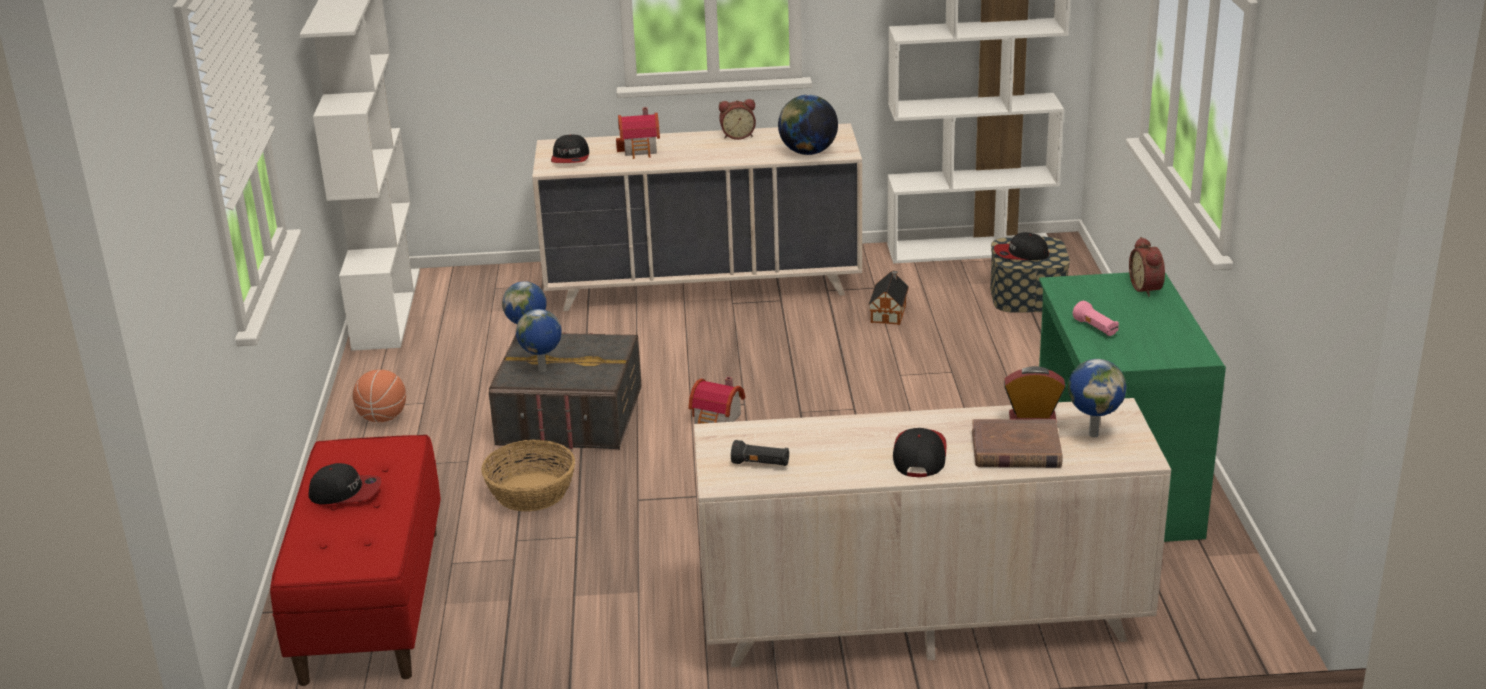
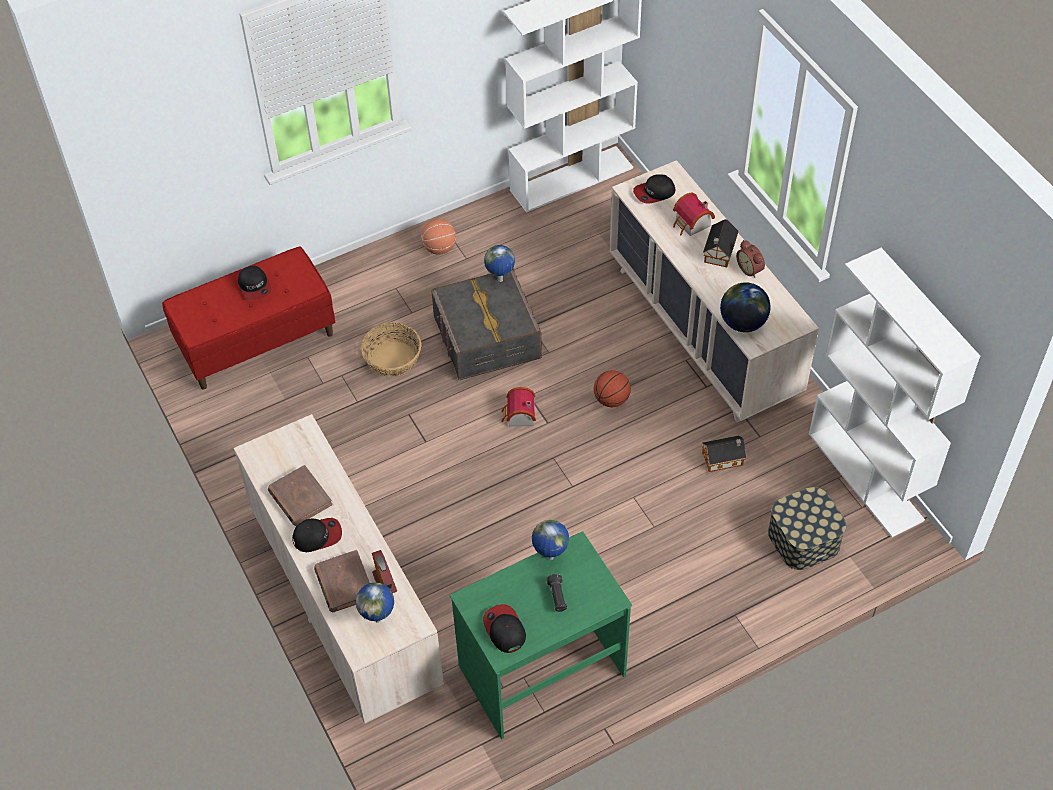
camera: 65 degrees right, 25 degrees up
globe [516,309,562,372] -> globe moved to [532,520,569,560]
black flashlight [731,440,789,466] -> black flashlight moved to [547,574,567,612]
cap [994,232,1049,260] -> cap moved to [483,604,526,653]
pink flashlight [1073,301,1119,336] -> none
alarm clock [1129,237,1165,297] -> none
none -> brown book [268,465,333,526]
none -> basketball [594,370,631,407]
none -> toy house [703,219,739,267]

